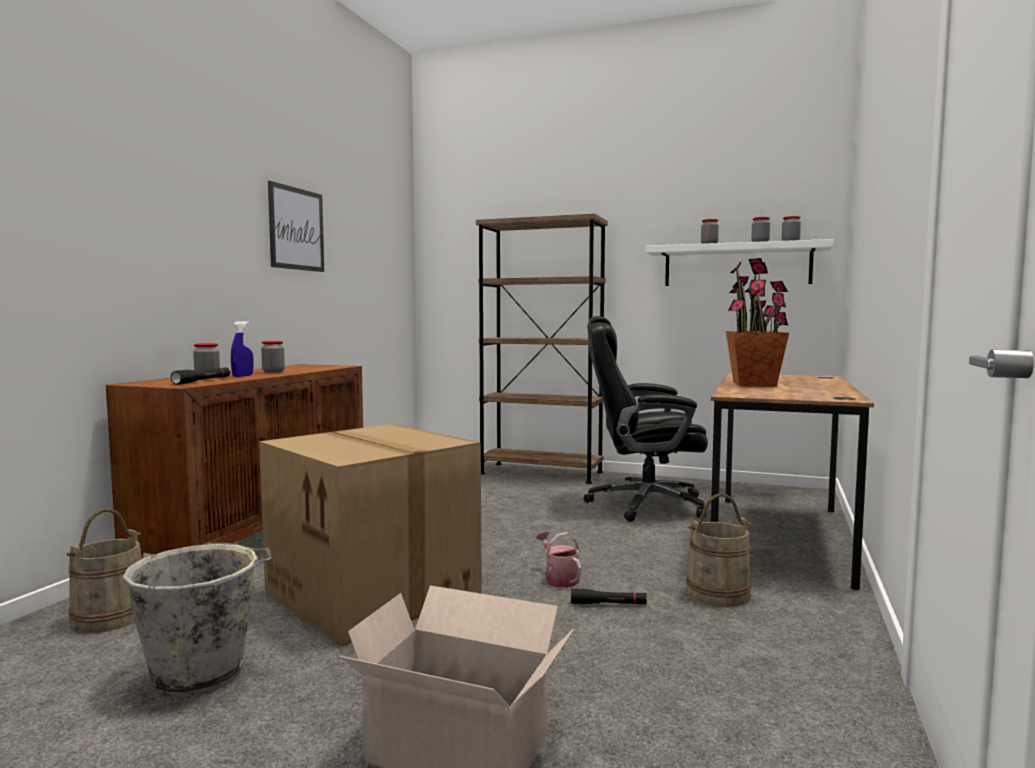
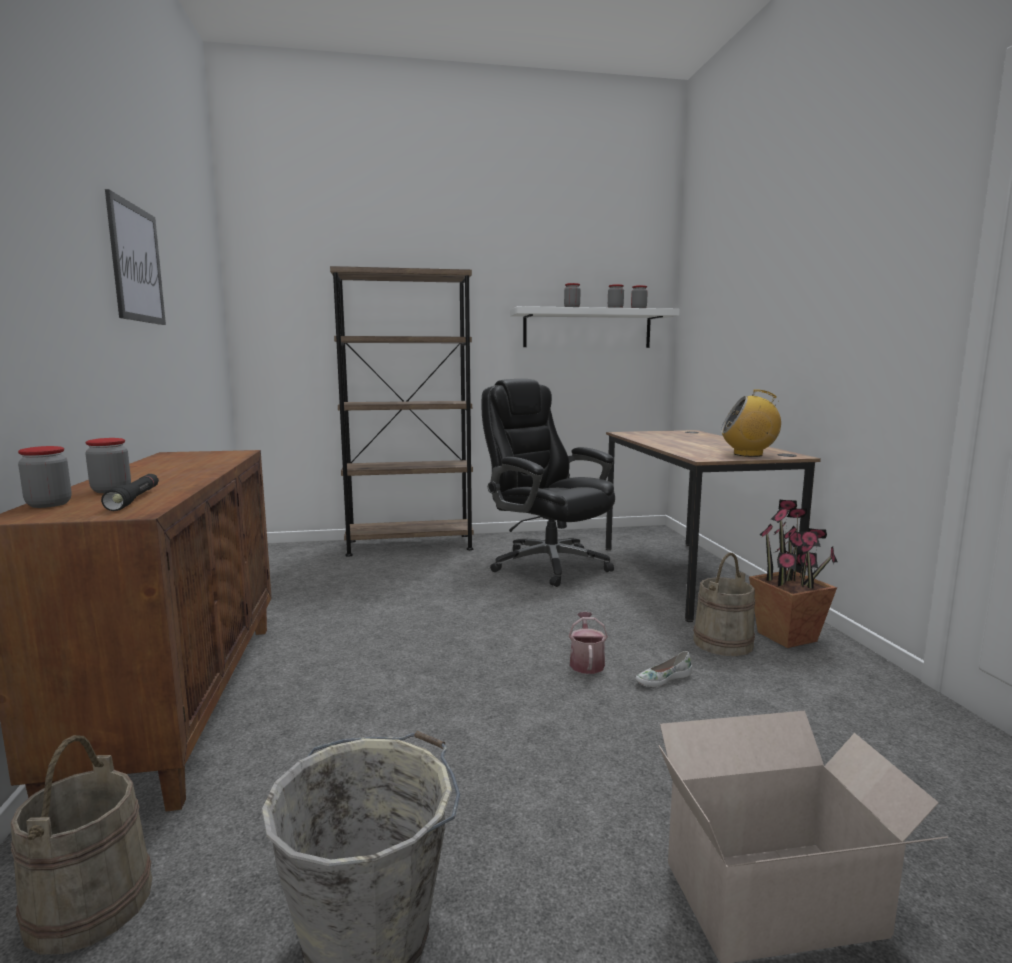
camera: 30 degrees left, 5 degrees up
blue spray bottle [231,321,254,377] -> none
cardboard box [259,424,482,646] -> none
jar [261,341,285,373] -> jar moved to [18,446,72,508]
watering can [536,532,582,588] -> watering can turned 60 degrees clockwise [568,612,608,674]
black flashlight [571,588,647,604] -> white shoe [635,651,692,687]
black office chair [584,316,708,522] -> black office chair turned 75 degrees clockwise [482,379,615,587]
potted plant [726,258,789,387] -> potted plant moved to [749,500,837,648]
none -> radio [721,389,781,457]

